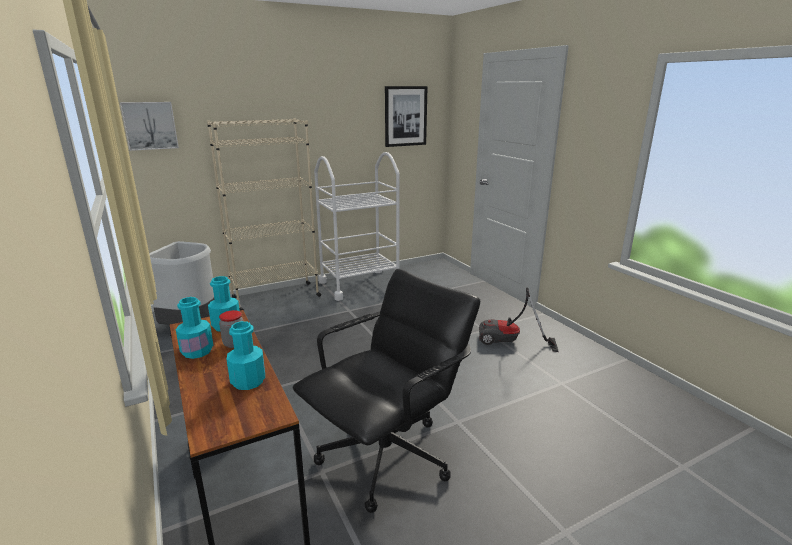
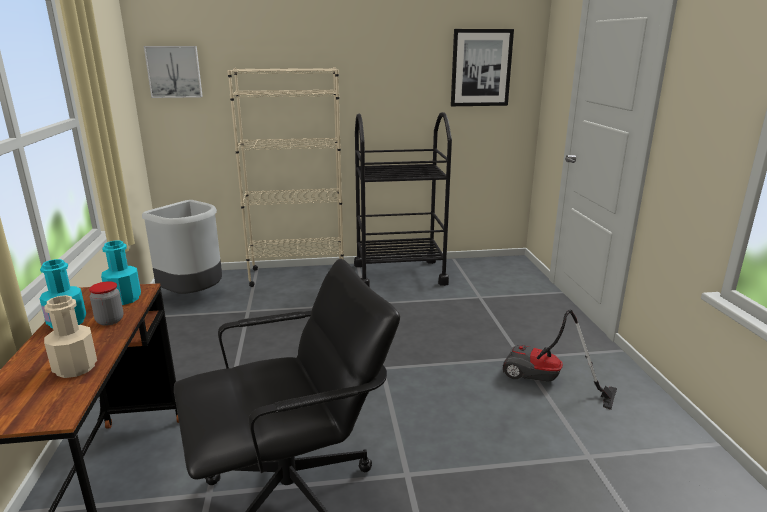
camera: 20 degrees right, 0 degrees up
turquoise bottle [227,321,265,390] -> beige bottle [44,295,97,378]
white cart [314,152,400,301] -> black cart [354,112,452,288]

